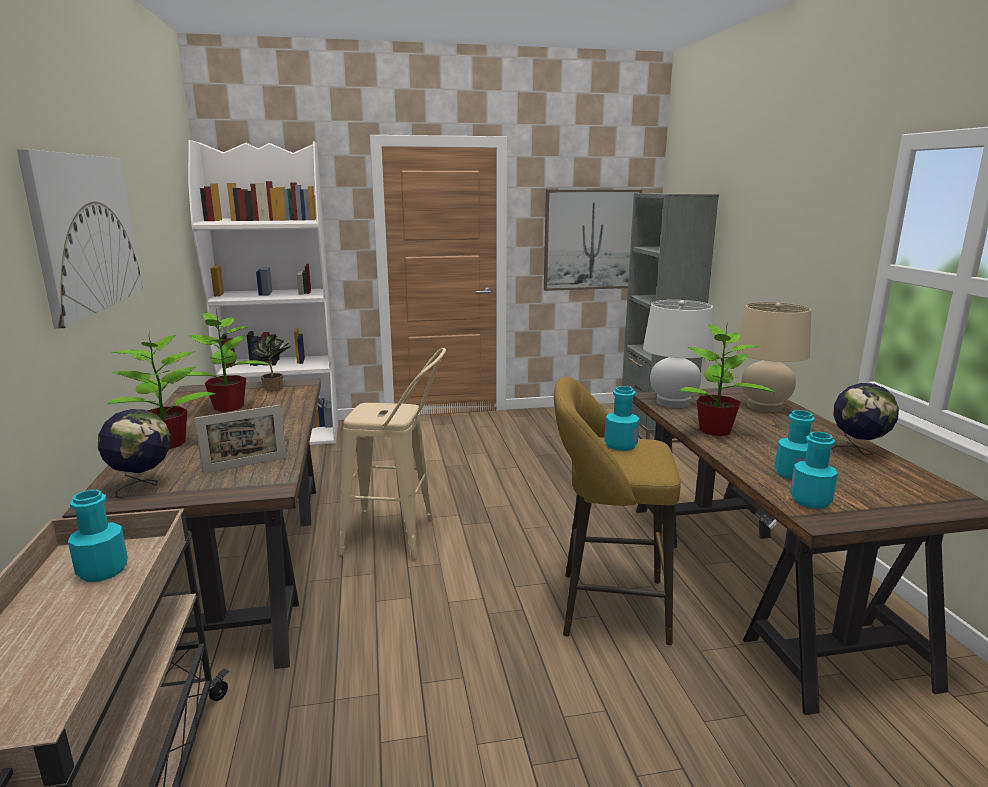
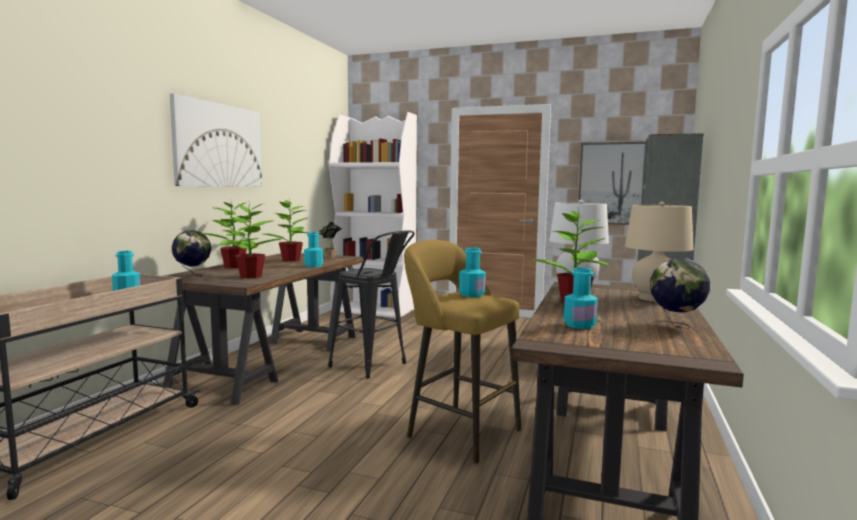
camera: 30 degrees right, 10 degrees down
picture frame [194,405,287,474] -> potted plant [218,200,281,279]
beige stool [339,348,446,560] -> black stool [328,230,415,378]
turquoise bottle [790,432,838,509] -> turquoise bottle moved to [304,232,323,267]

